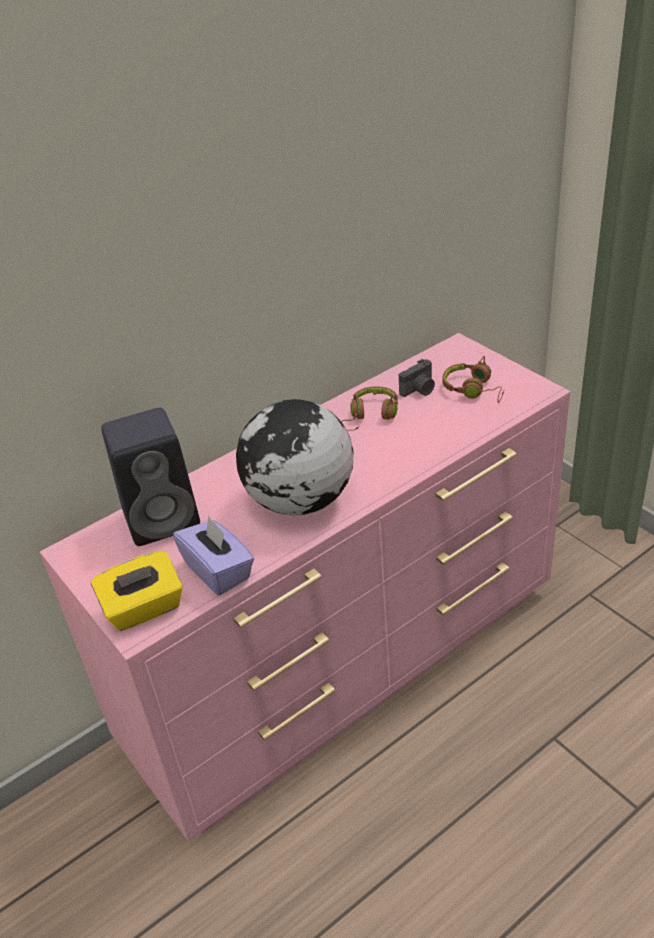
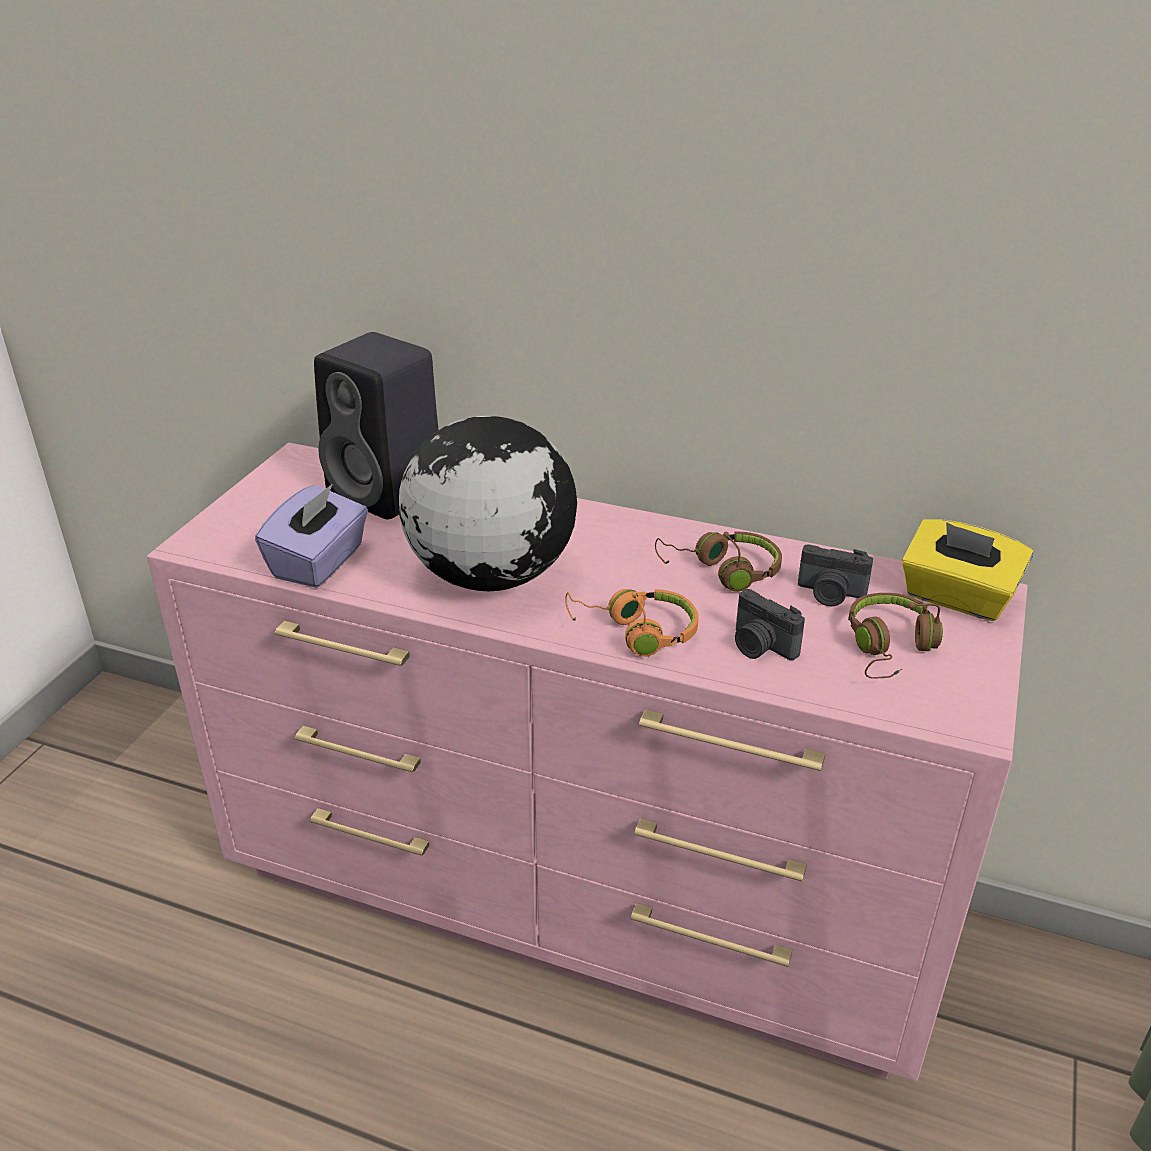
camera: 55 degrees right, 5 degrees down
yellow tissue box [91,551,183,631] -> yellow tissue box moved to [902,519,1034,621]
none -> orange headphones [565,589,699,657]
none -> camera [735,589,805,660]

